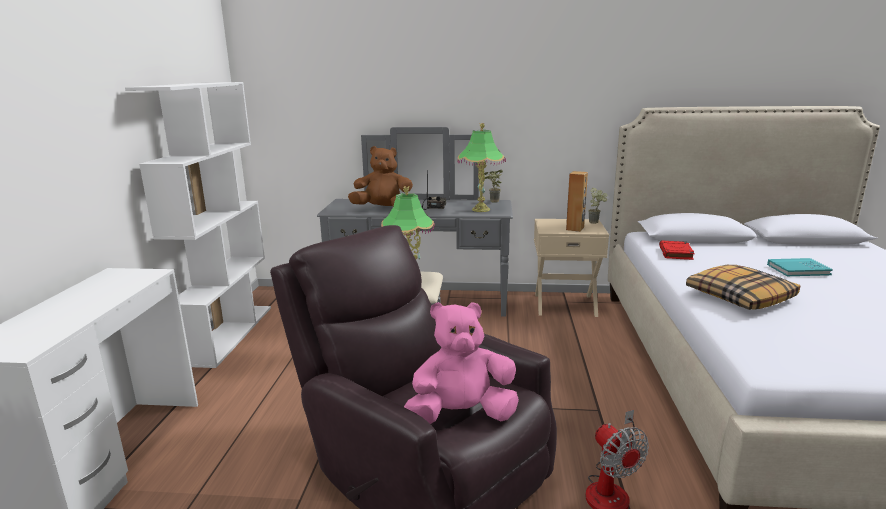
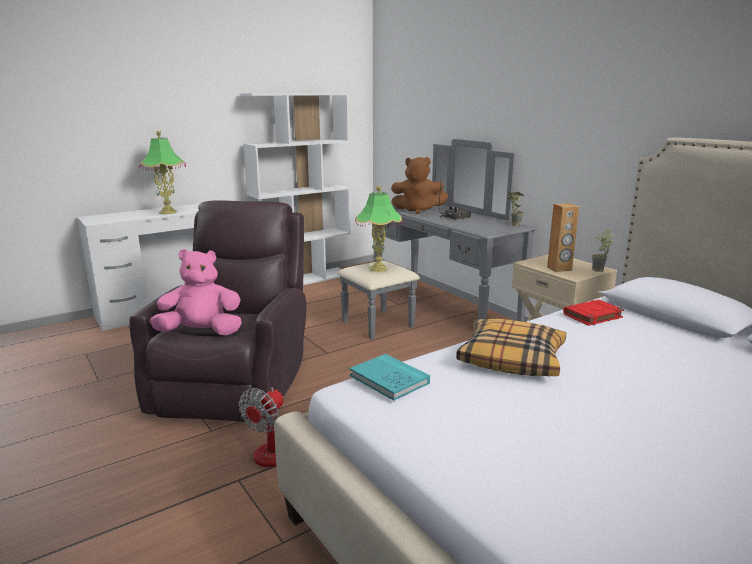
camera: 50 degrees right, 0 degrees up
brown plush toy [348,146,413,206] -> brown plush toy turned 135 degrees clockwise [391,157,448,214]
pink plush toy [404,302,519,424] -> pink plush toy turned 45 degrees counterclockwise [149,249,242,335]
table lamp [457,123,506,212] -> table lamp moved to [139,131,186,214]
turquoise book [767,258,833,276] -> turquoise book moved to [350,354,430,401]

